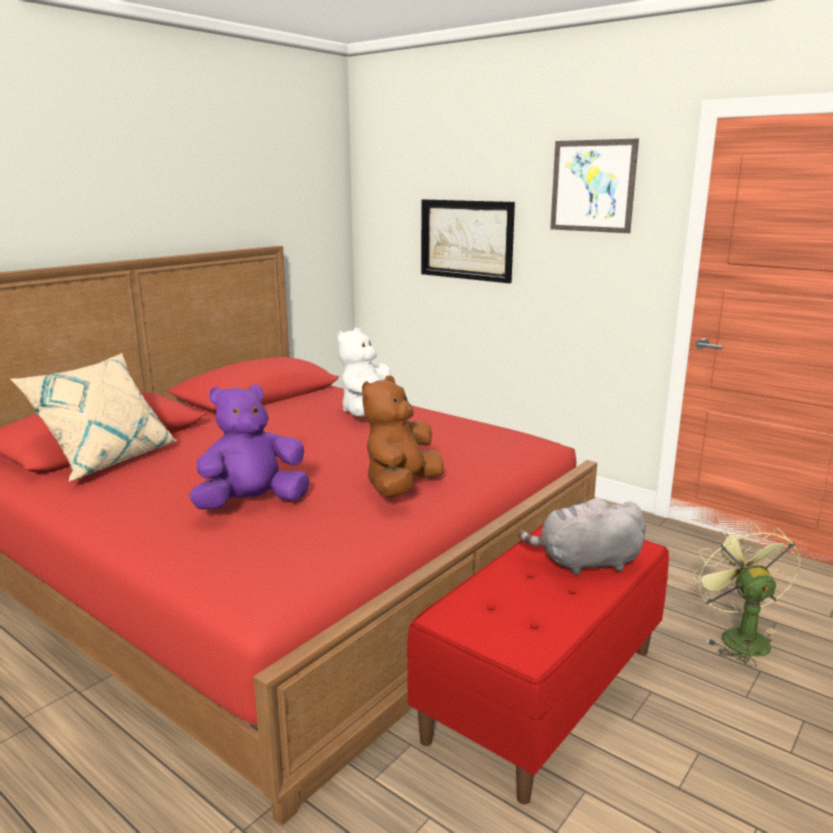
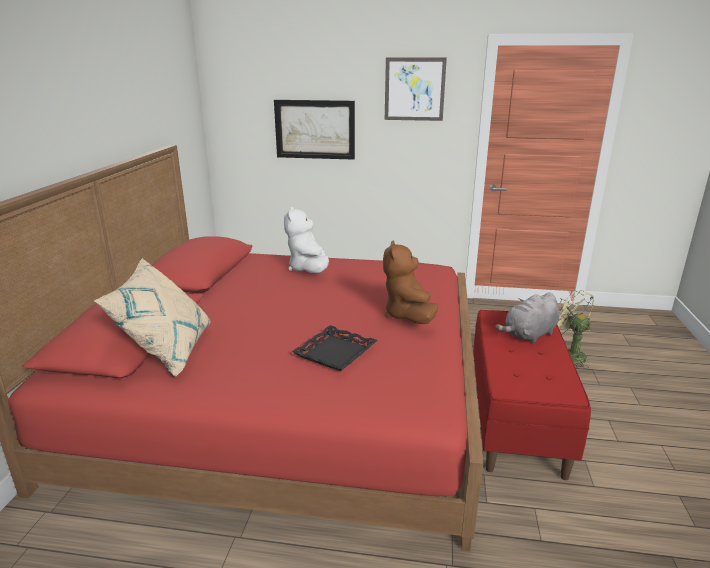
camera: 30 degrees left, 5 degrees up
purple plush toy [189,384,309,509] -> black tray [292,325,378,371]

